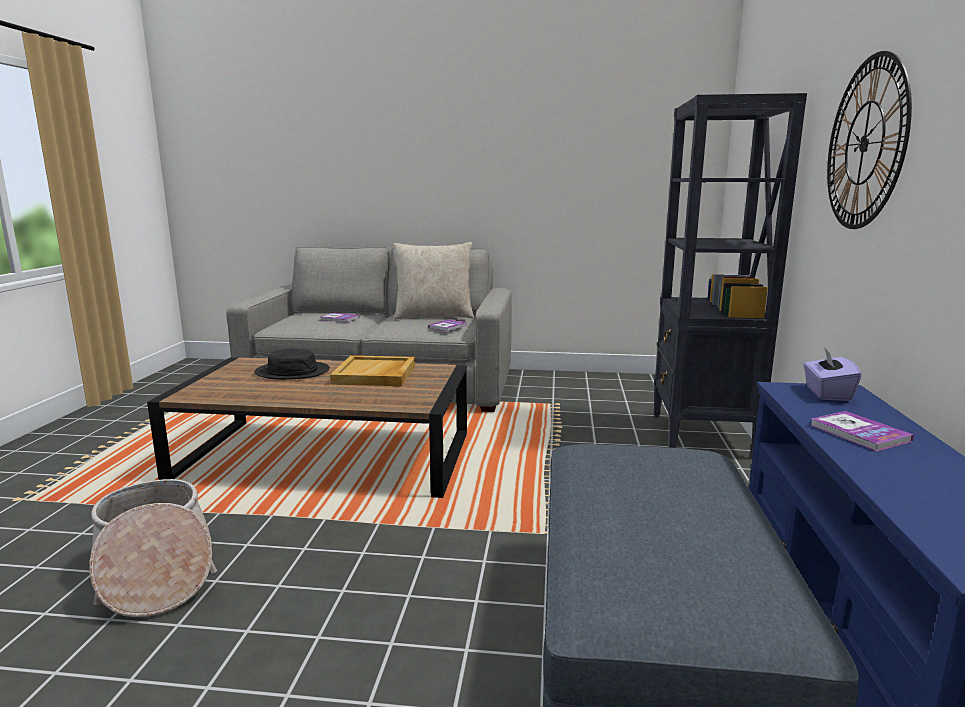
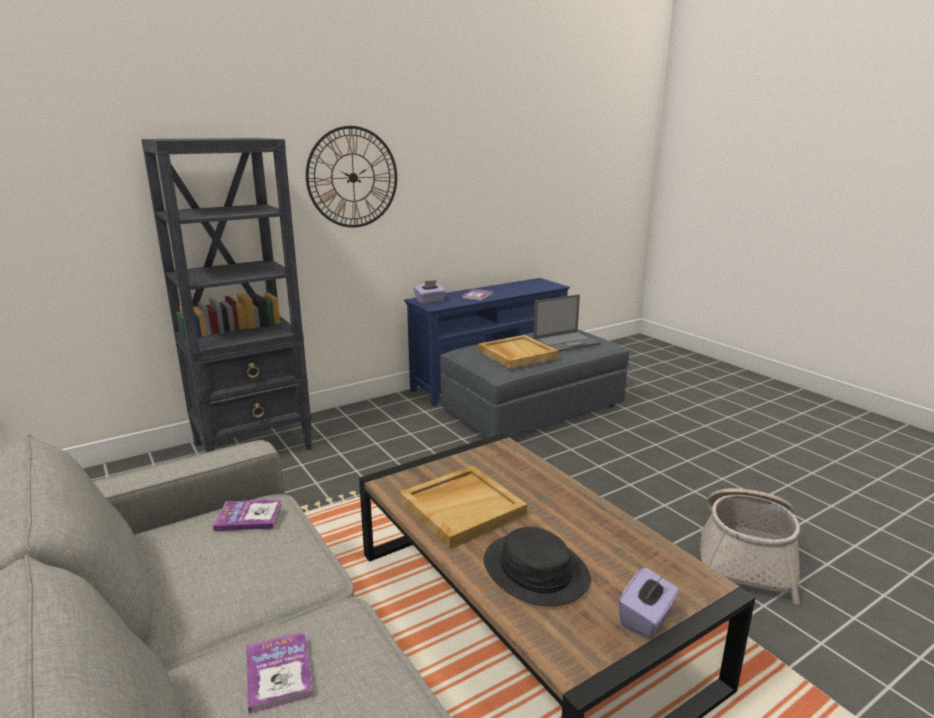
camera: 130 degrees left, 5 degrees up
beige pillow [393,242,474,319] -> none
none -> beige tray [478,335,558,369]
none -> laptop [533,294,601,352]
none -> purple tissue box [618,567,679,639]

